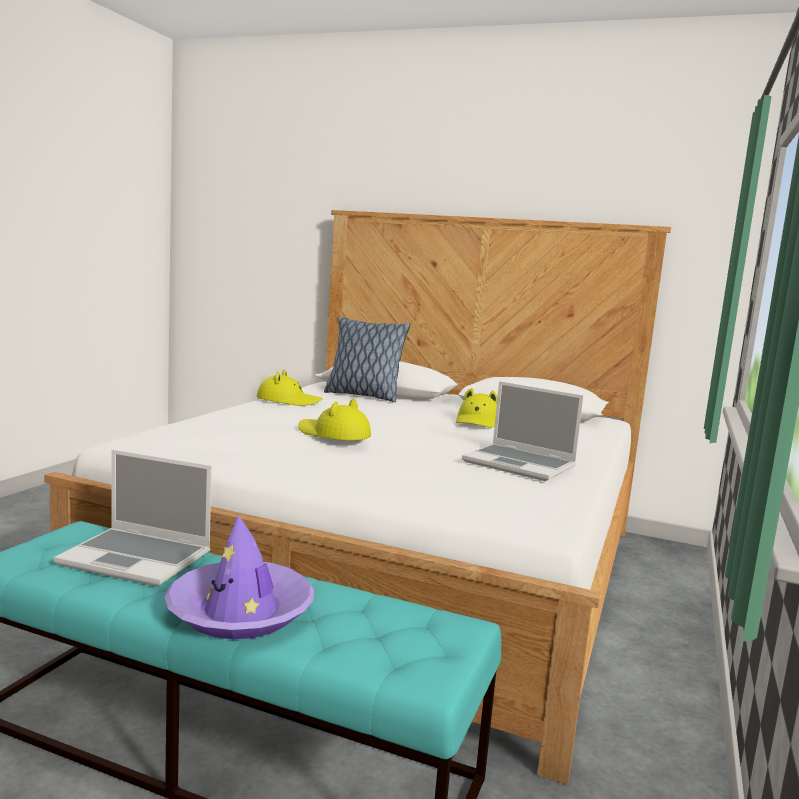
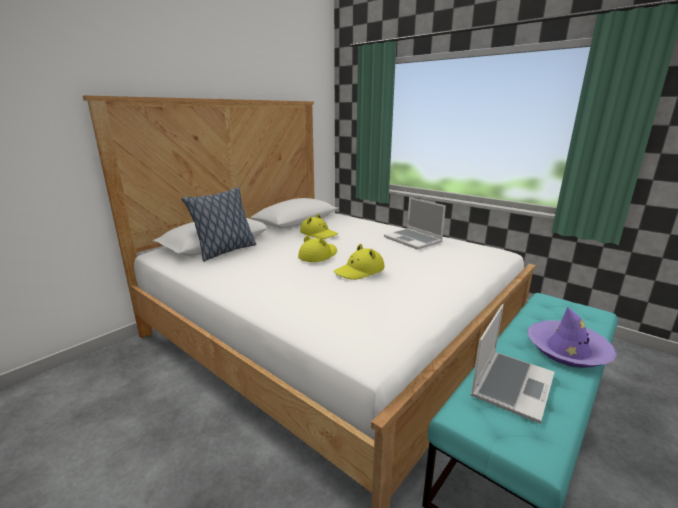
camera: 70 degrees left, 10 degrees up
yellow hat [257,370,323,406] -> yellow hat moved to [298,235,337,262]
laptop [462,381,584,481] -> laptop turned 90 degrees clockwise [384,197,446,249]

